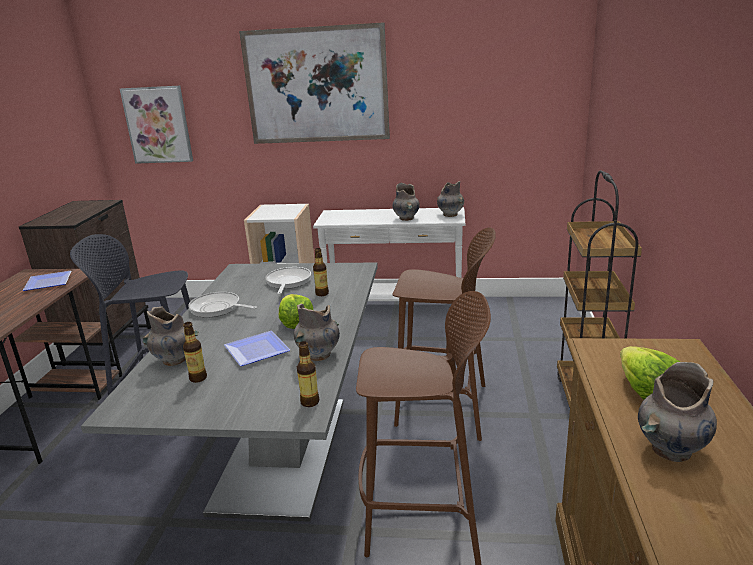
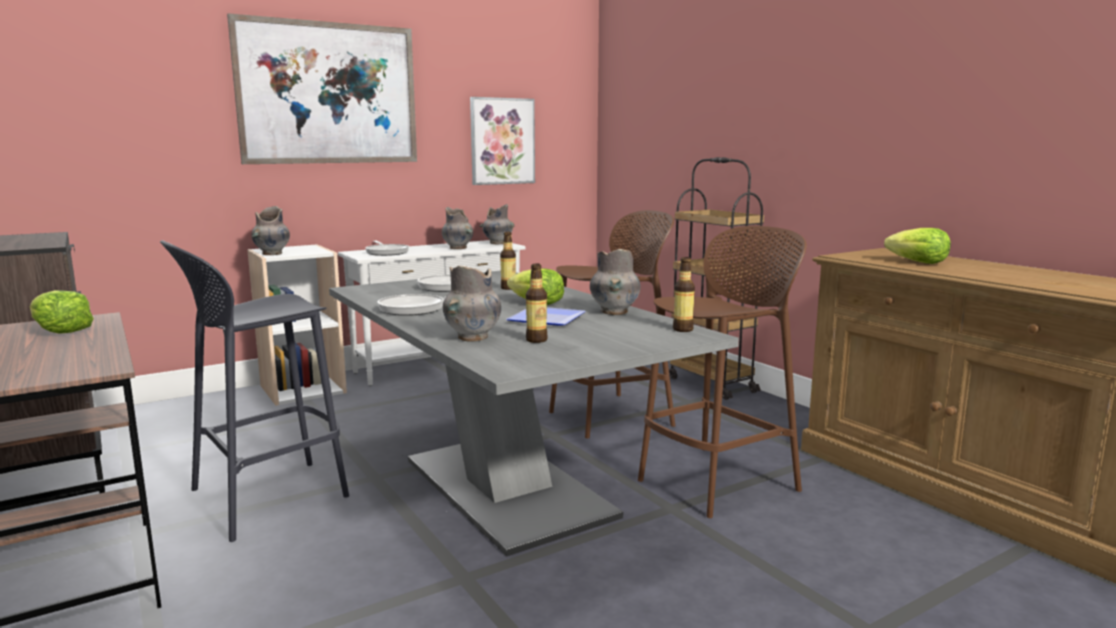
camera: 40 degrees left, 10 degrees down
plate [22,271,71,291] -> lettuce [30,290,94,334]
picture [120,86,193,164] -> picture moved to [470,97,535,185]
grey vase [638,362,717,462] -> grey vase moved to [252,206,290,255]
none -> frying pan [365,241,409,256]

